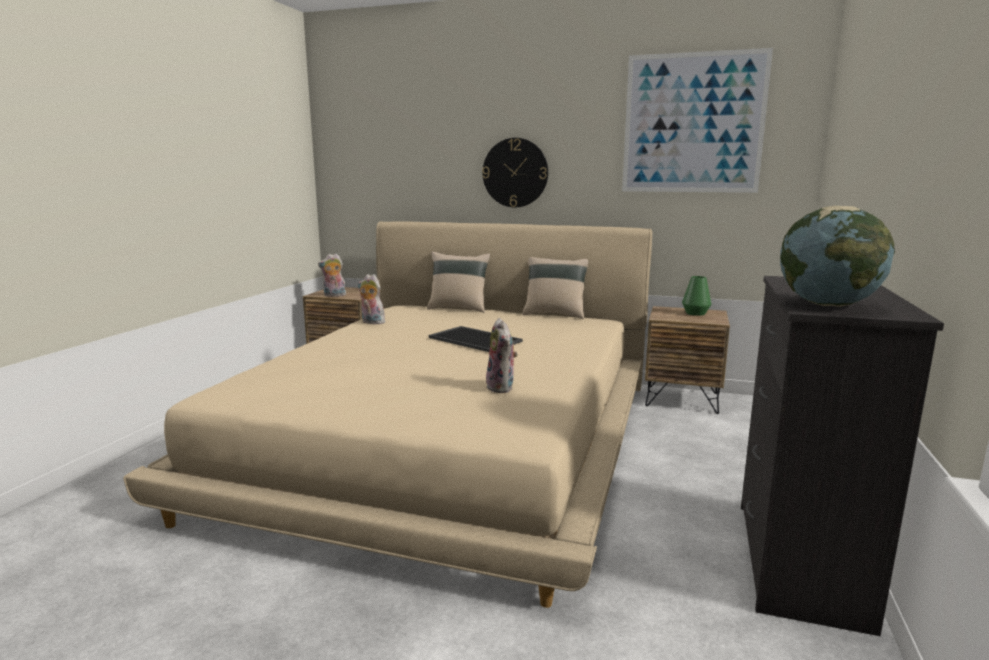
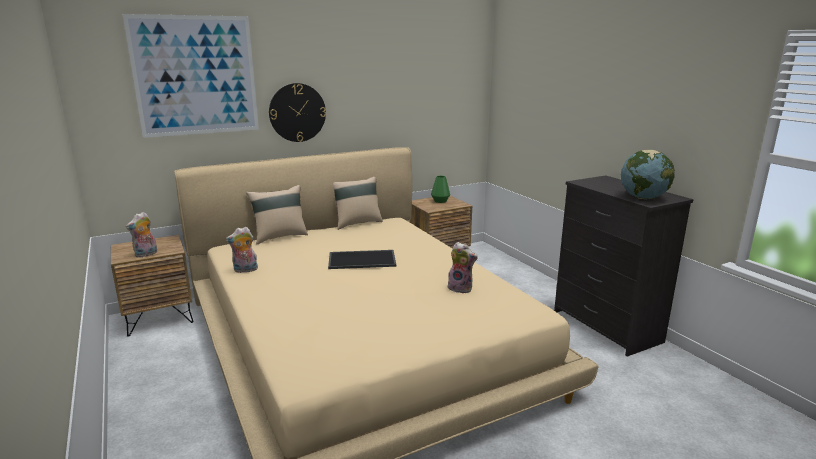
camera: 45 degrees left, 5 degrees up
picture [622,48,773,193] -> picture moved to [122,14,259,138]

